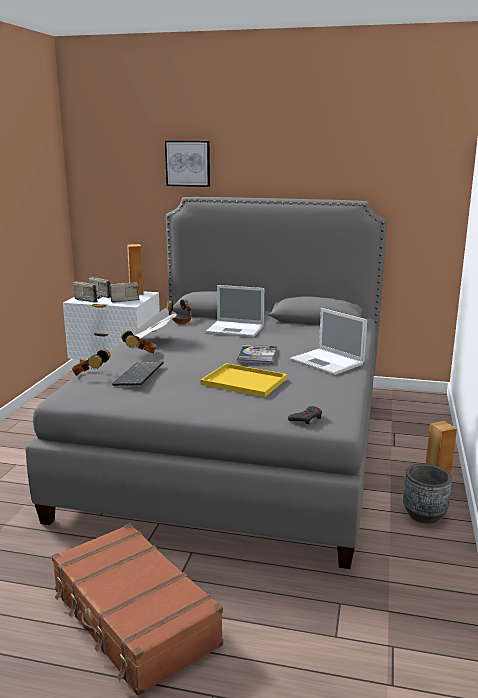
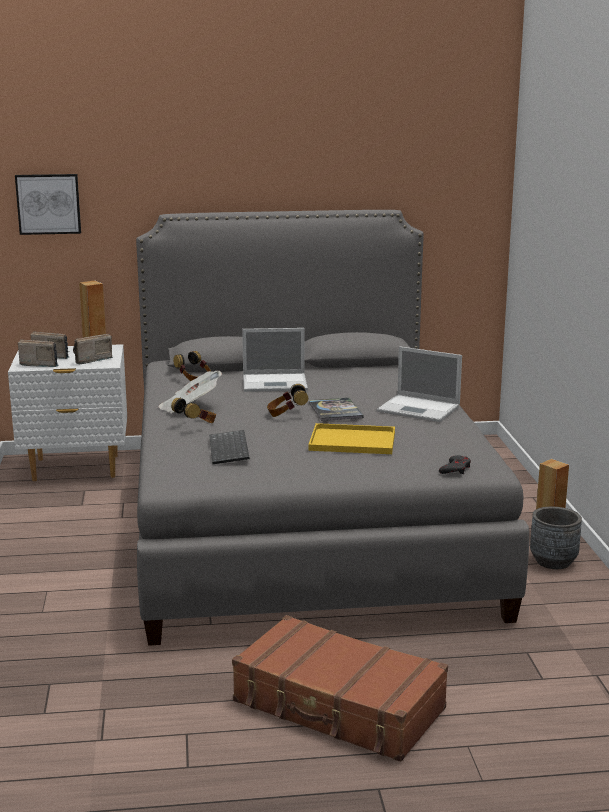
camera: 20 degrees left, 0 degrees up
headphones [72,349,111,376] -> headphones moved to [267,384,308,417]
picture [165,141,210,187] -> picture moved to [15,174,81,235]

